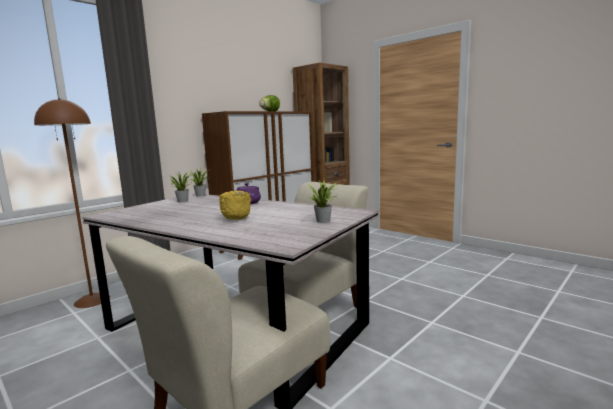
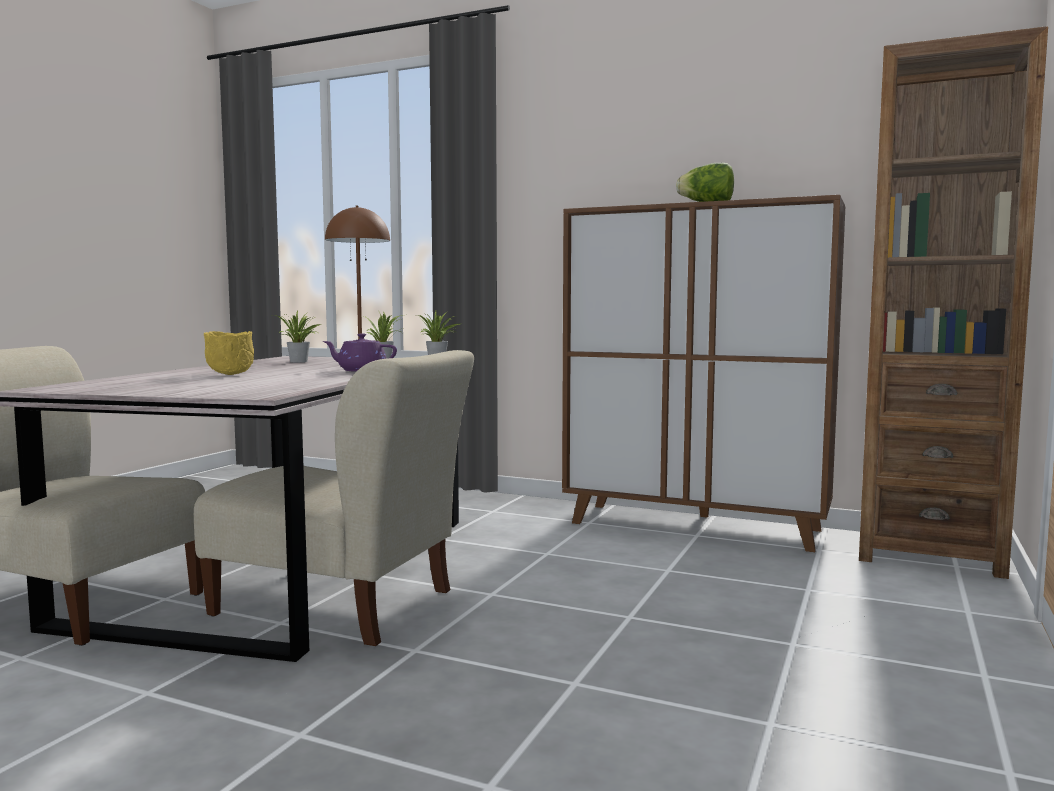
camera: 70 degrees right, 5 degrees down
potted plant [307,181,339,223] -> potted plant moved to [272,311,321,362]

